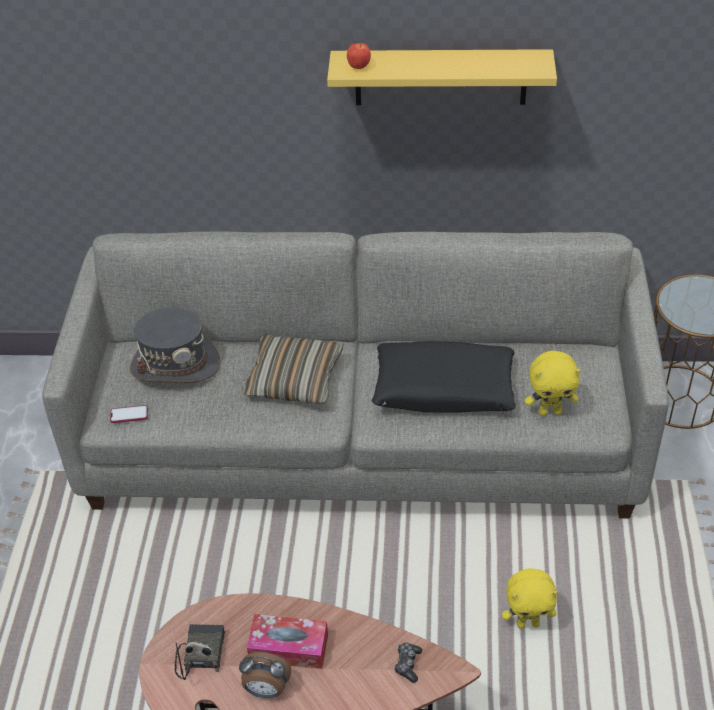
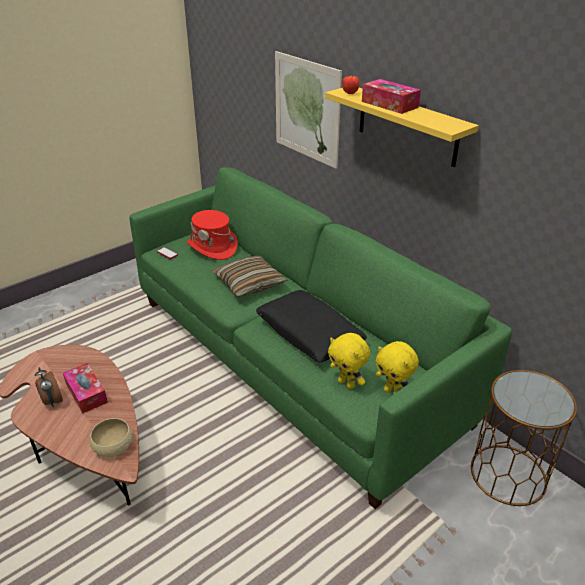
camera: 45 degrees right, 10 degrees down
grey sofa [42,232,668,519] -> green sofa [130,167,512,509]
grey hat [130,308,220,383] -> red hat [187,210,238,260]
radio [174,624,225,680] -> none
game controller [394,643,422,683] -> beige bowl [90,418,133,457]
yellow plush toy [502,568,558,629] -> yellow plush toy moved to [376,341,419,394]
none -> picture [275,51,342,169]
none -> tissue box [362,79,421,114]

